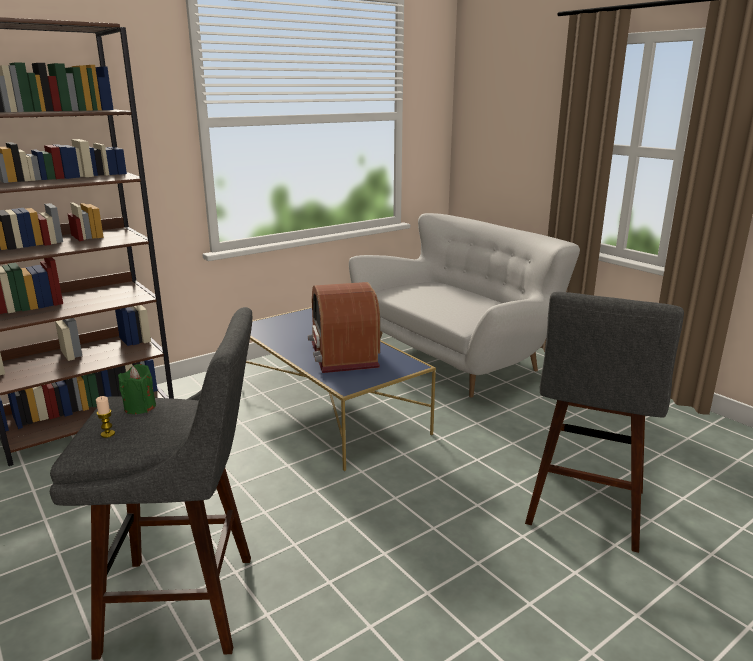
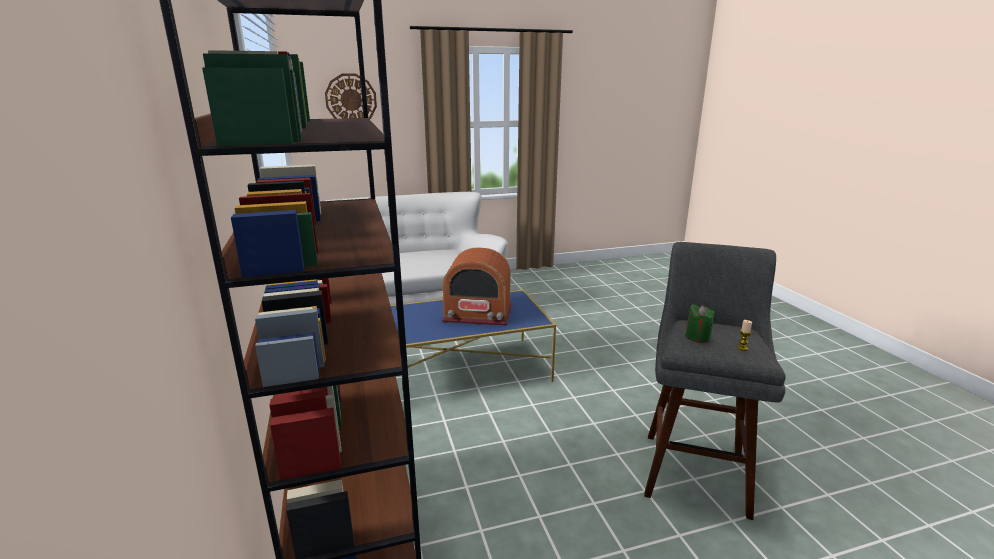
camera: 70 degrees left, 0 degrees up
grey stool [525,292,684,553] -> none
none -> wall clock [325,74,377,119]

